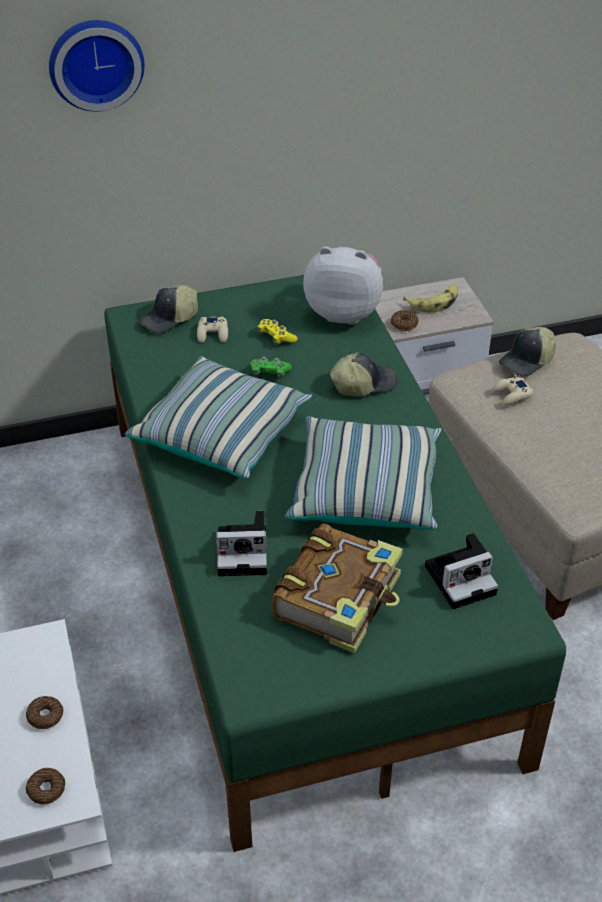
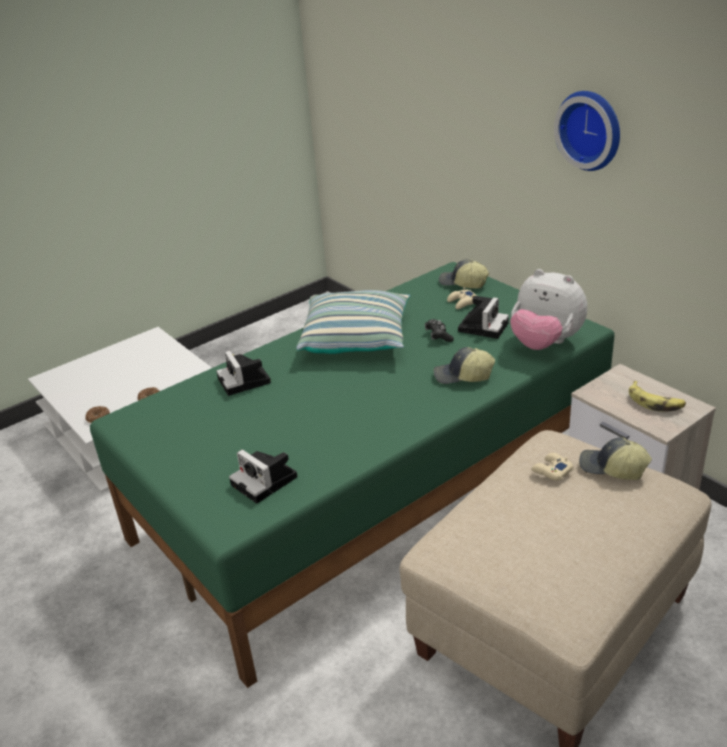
camera: 70 degrees right, 10 degrees down
wall clock [49,20,145,112] -> wall clock moved to [554,91,620,171]
green game controller [250,356,292,379] -> black game controller [425,319,454,342]
yellow game controller [258,319,298,345] -> camera [458,296,509,339]
book [272,524,403,653] -> none
pillow [285,416,442,530] -> none
plush toy [303,247,383,325] -> plush toy turned 135 degrees clockwise [510,269,587,350]
cap [330,352,397,396] -> cap turned 135 degrees clockwise [434,347,495,384]
donut [390,310,419,331] -> none

